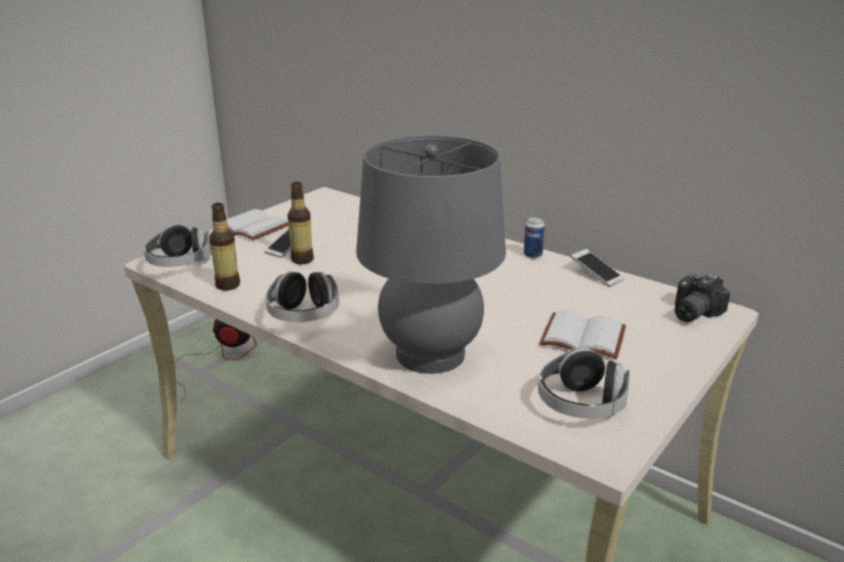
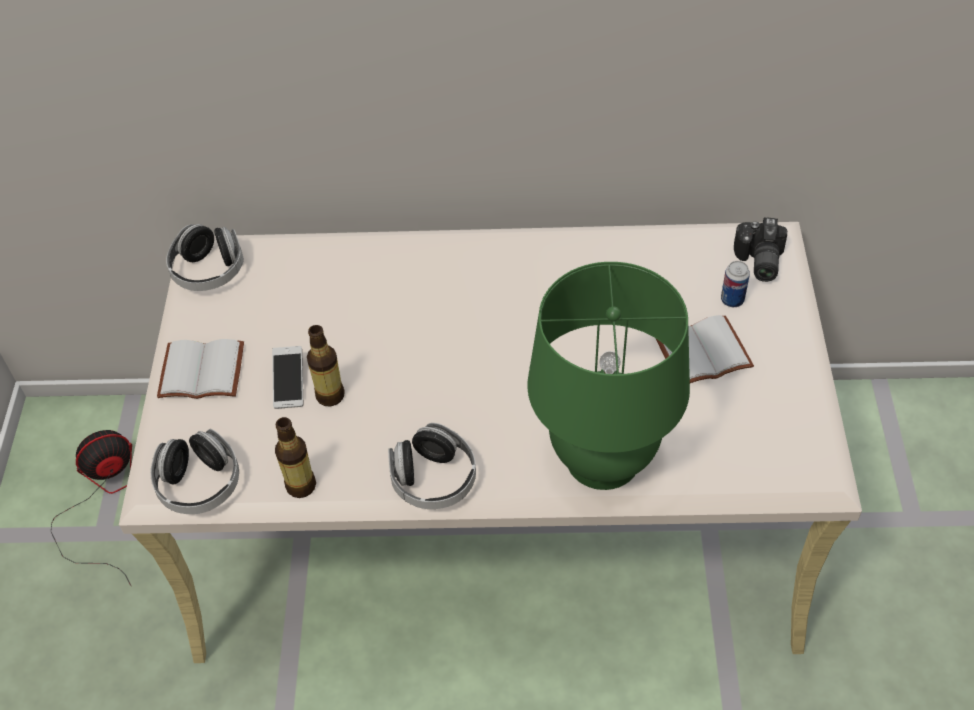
camera: 35 degrees left, 25 degrees up
grey table lamp [356,136,506,374] -> green table lamp [527,262,690,490]
can [524,217,545,258] -> can moved to [721,261,750,307]
headphones [538,348,630,419] -> headphones moved to [166,224,244,291]
phone [571,249,624,287] -> none

